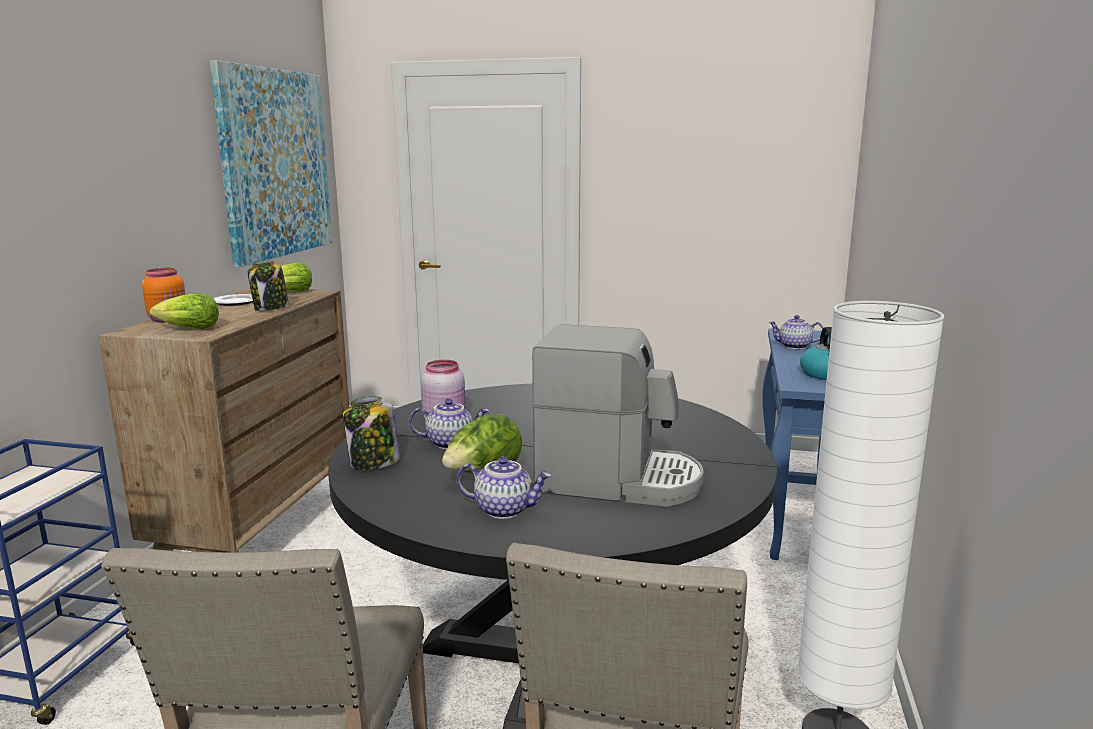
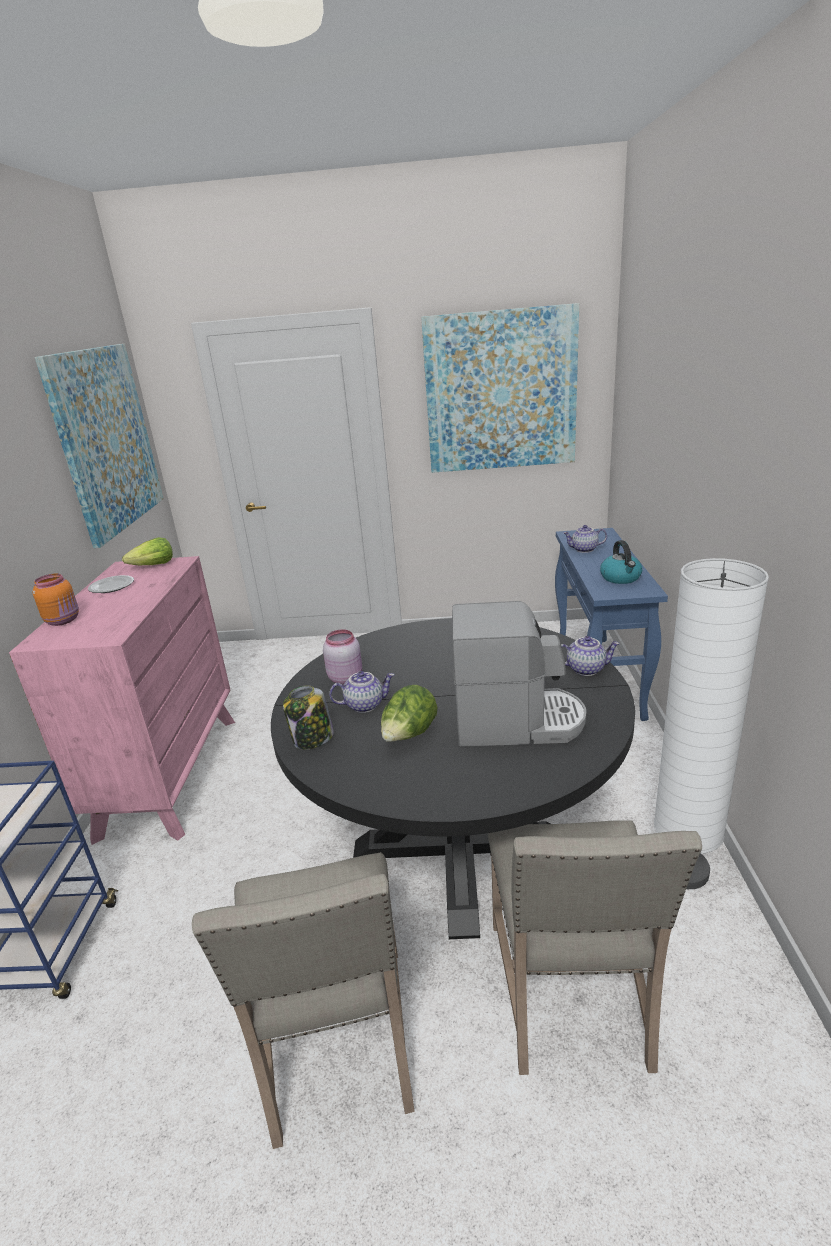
camera: 10 degrees left, 10 degrees up
brown dresser [99,288,349,552] -> pink dresser [9,556,235,845]
lettuce [150,293,219,329] -> none
jar [248,260,289,311] -> none
teapot [457,456,551,519] -> teapot moved to [561,636,620,676]
none -> picture [421,303,579,473]

